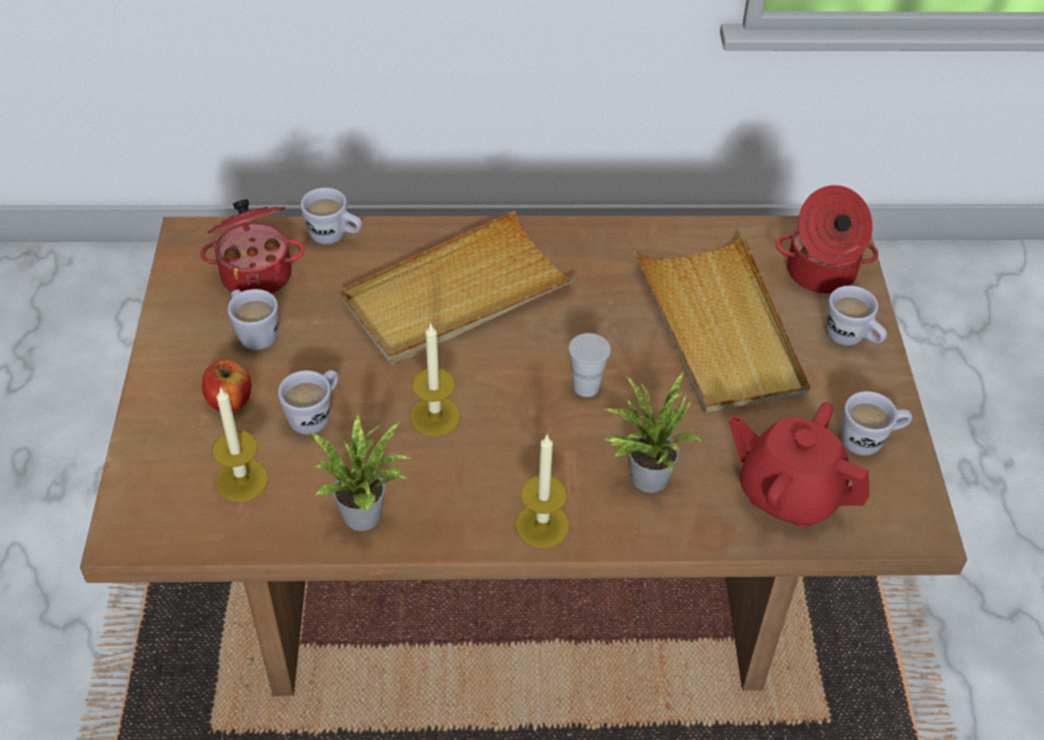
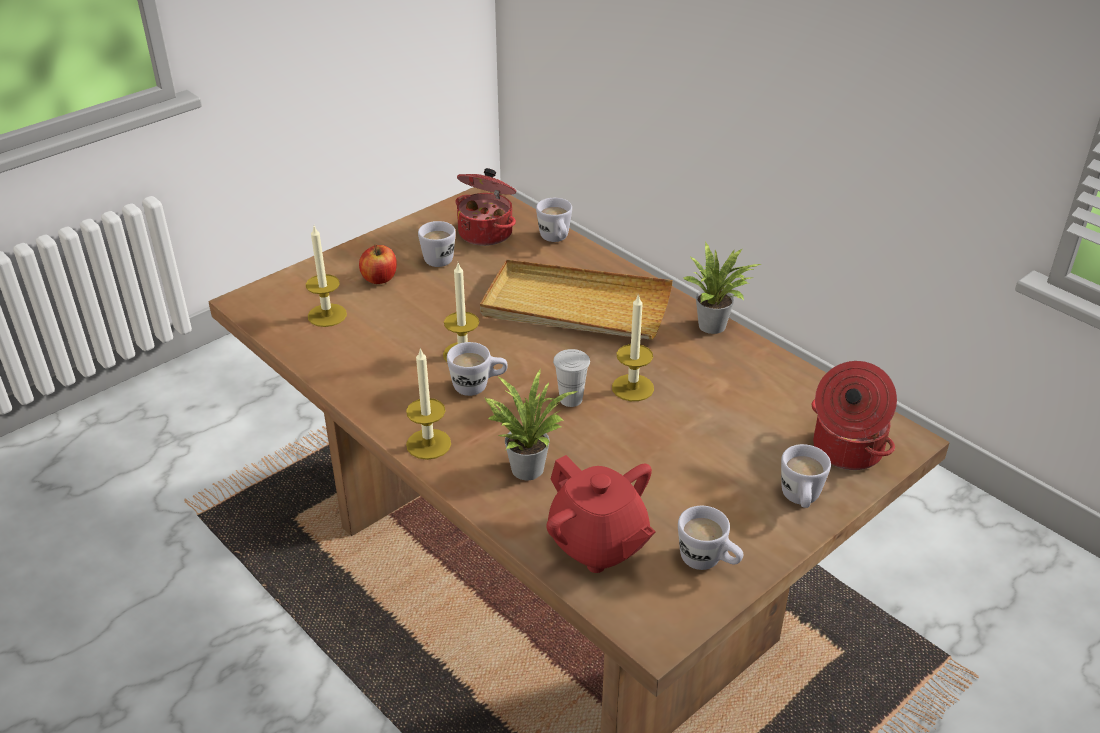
camera: 50 degrees right, 10 degrees down
white mug [278,370,339,434] -> white mug moved to [447,342,508,396]
potted plant [309,413,411,531] -> potted plant moved to [683,242,761,334]
beige tray [634,234,810,413] -> none
red teapot [729,402,870,528] -> red teapot turned 150 degrees clockwise [546,455,656,573]
none -> candle [612,293,654,401]

